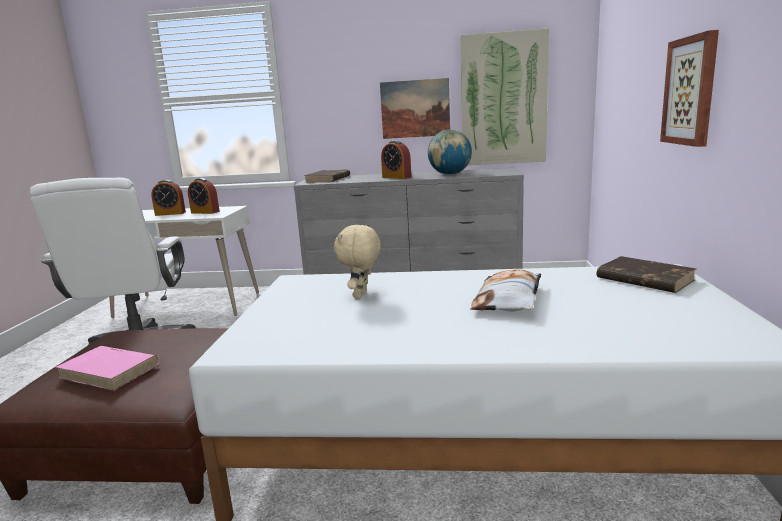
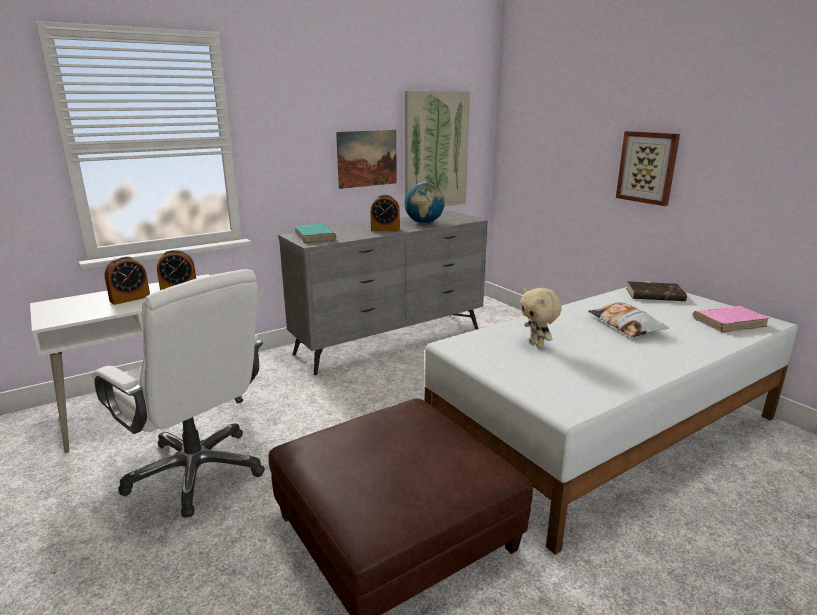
camera: 40 degrees left, 5 degrees up
pink book [56,346,159,391] -> pink book moved to [692,306,769,332]
brown book [304,169,350,183] -> turquoise book [295,224,337,243]

